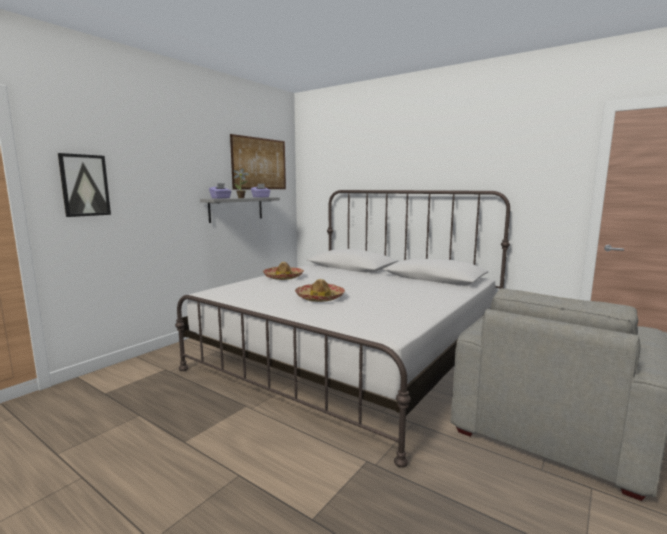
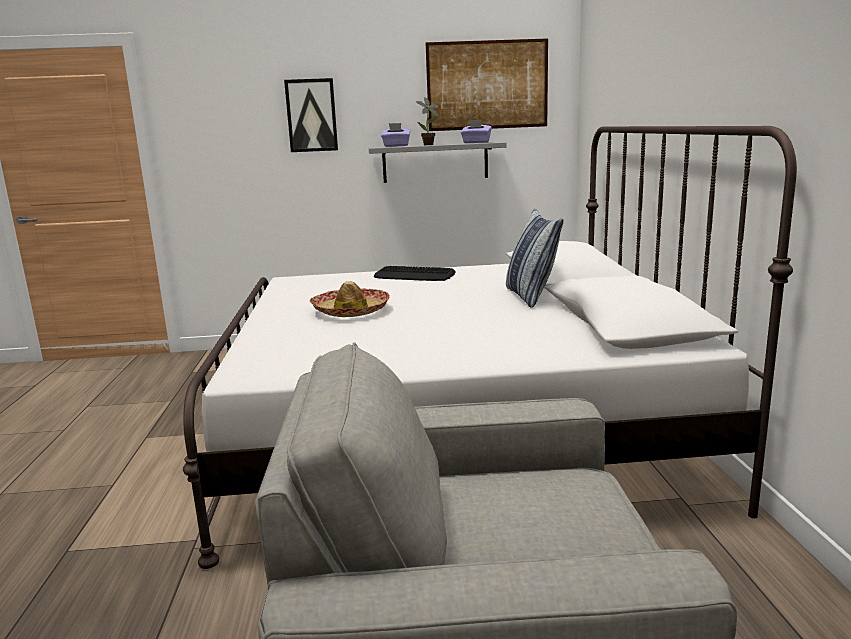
camera: 50 degrees right, 5 degrees up
picture [58,153,111,217] -> picture moved to [284,78,338,152]
hat [263,262,304,280] -> keyboard [374,266,456,281]
none -> pillow [506,209,564,308]

